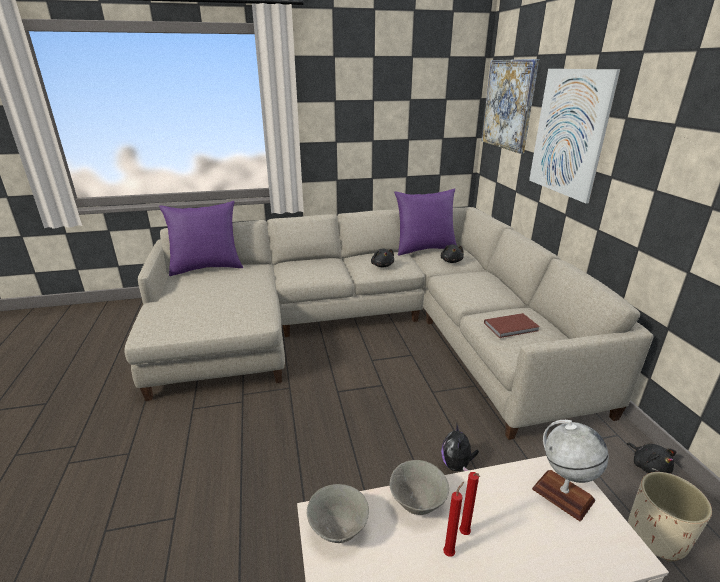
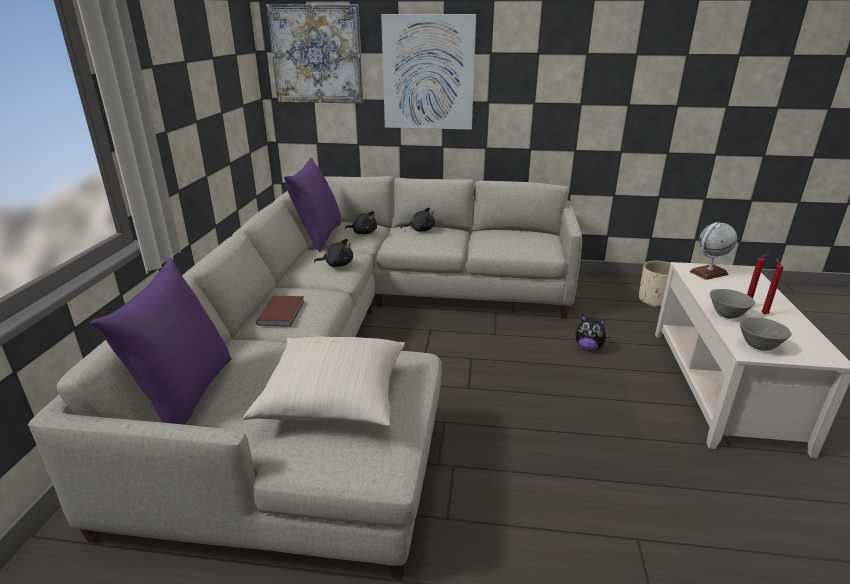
camera: 70 degrees left, 0 degrees up
brown book [484,313,540,338] -> brown book moved to [256,296,305,327]
black plush toy [627,443,677,474] -> black plush toy moved to [401,207,435,232]
none -> beige pillow [243,337,405,426]

